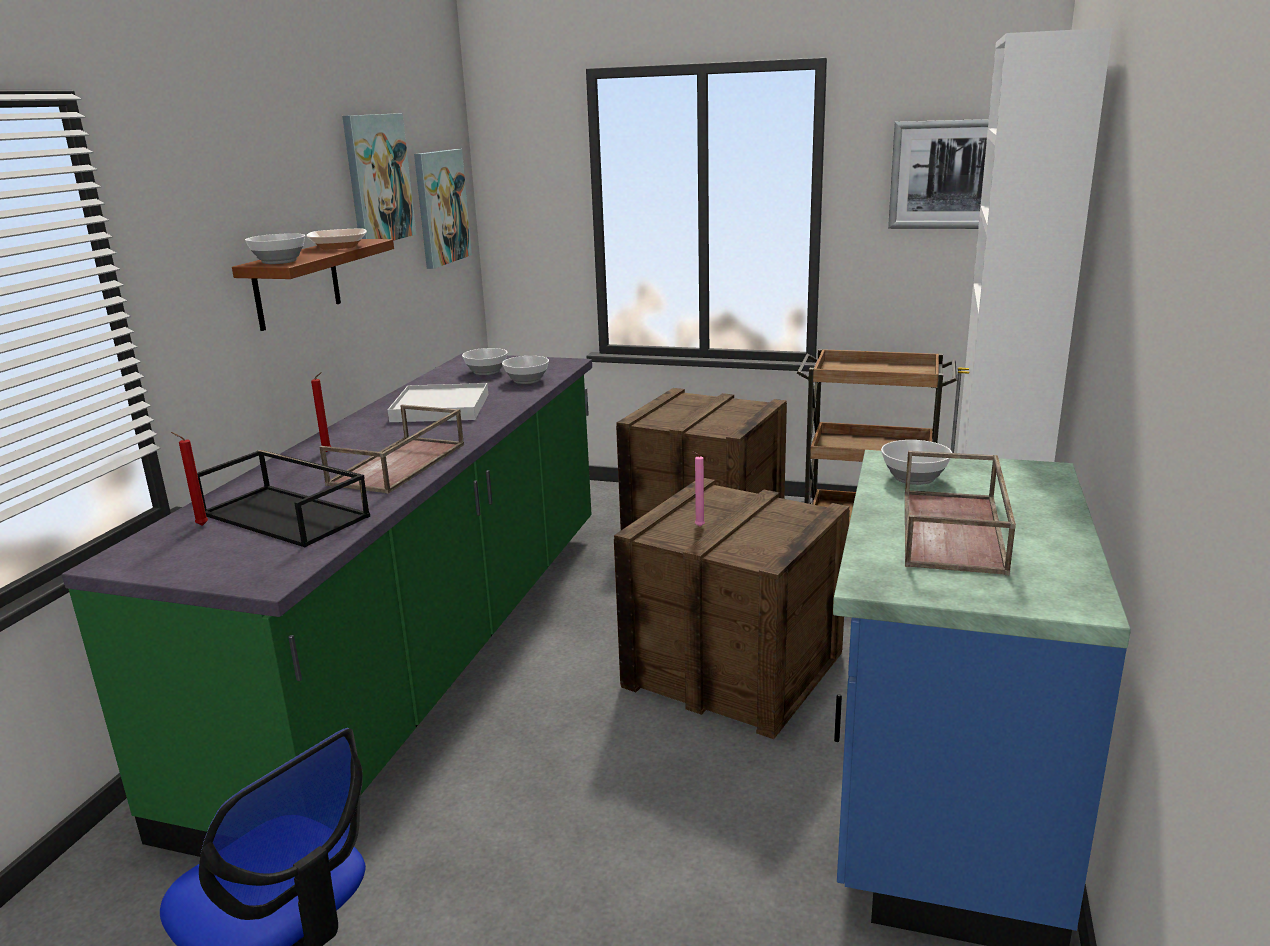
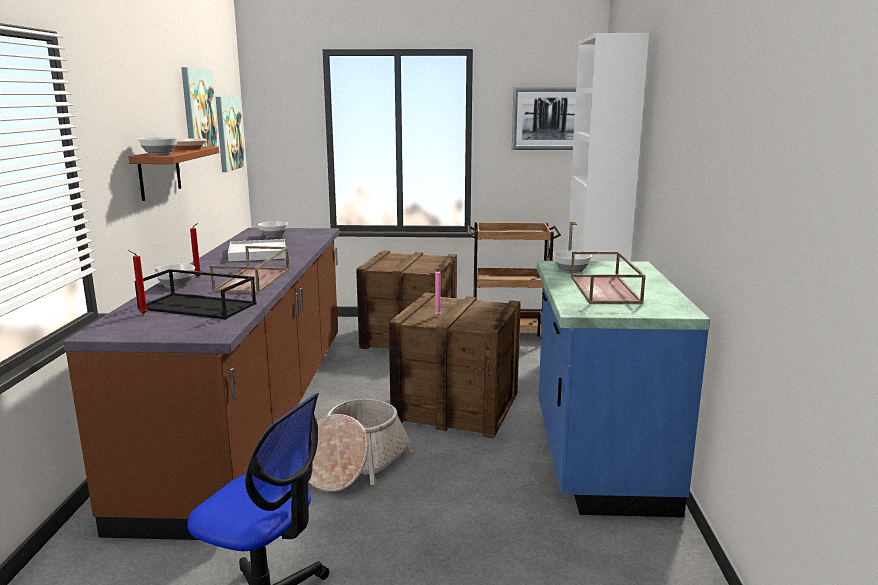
camera: 15 degrees left, 5 degrees down
green counter [62,353,592,857] -> brown counter [63,228,340,540]
bowl [502,356,549,384] -> bowl moved to [153,264,195,287]
none -> basket [309,399,415,492]

